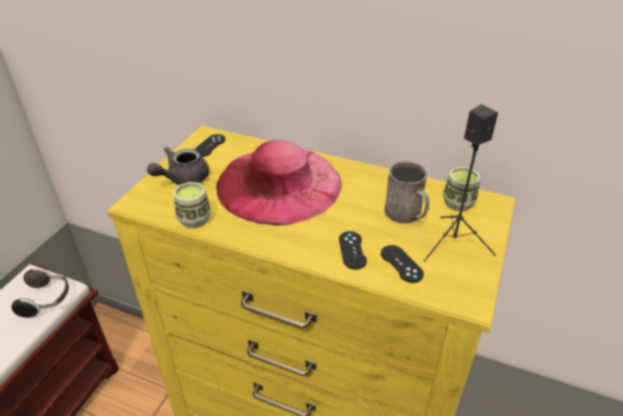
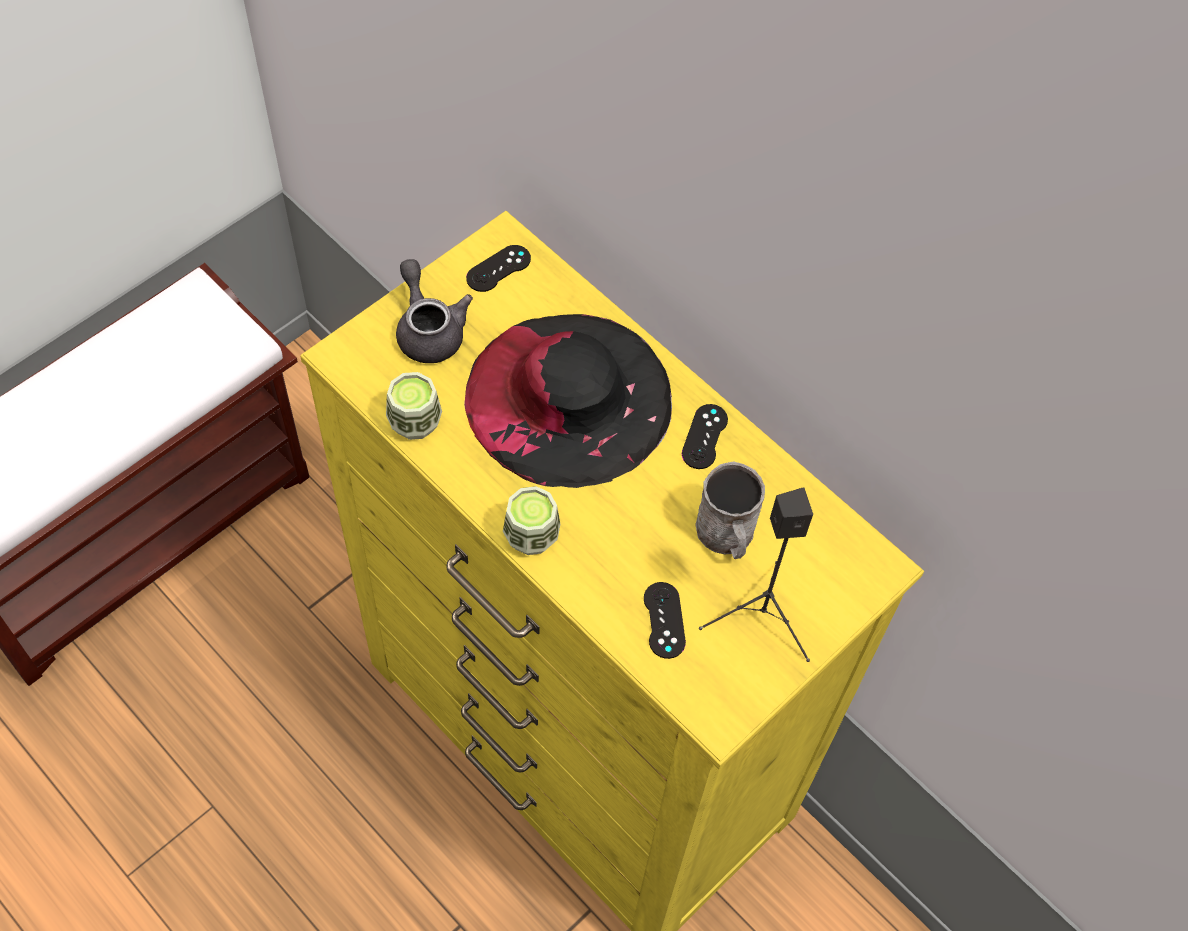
camera: 20 degrees right, 20 degrees up
headphones [11,268,69,318] -> none
grey teapot [147,147,209,185] -> grey teapot turned 90 degrees clockwise [396,259,473,363]
pink hat [216,140,342,225] -> black hat [464,314,672,488]
black game controller [339,231,367,270] -> black game controller moved to [682,404,728,469]
cup [443,167,480,211] -> cup moved to [503,486,560,555]

